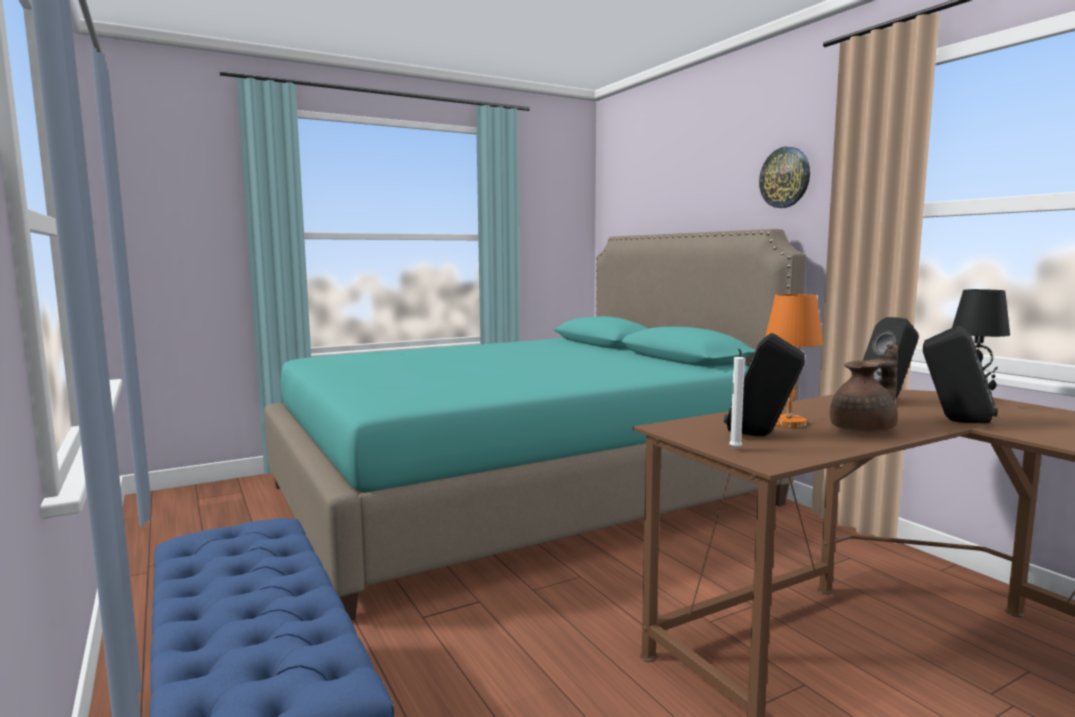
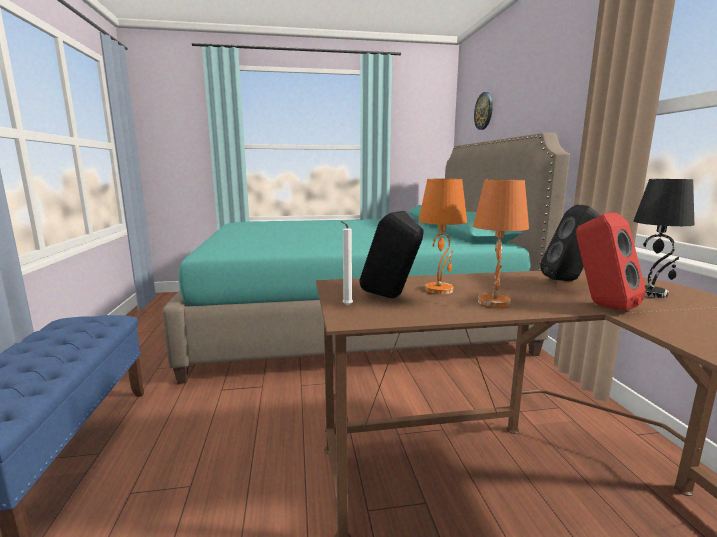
camera: 20 degrees right, 5 degrees up
wall clock [759,147,810,208] -> wall clock moved to [474,92,493,130]
brown teapot [830,344,898,433] -> orange table lamp [473,179,529,308]
black speaker [923,326,998,423] -> red speaker [576,213,646,311]

